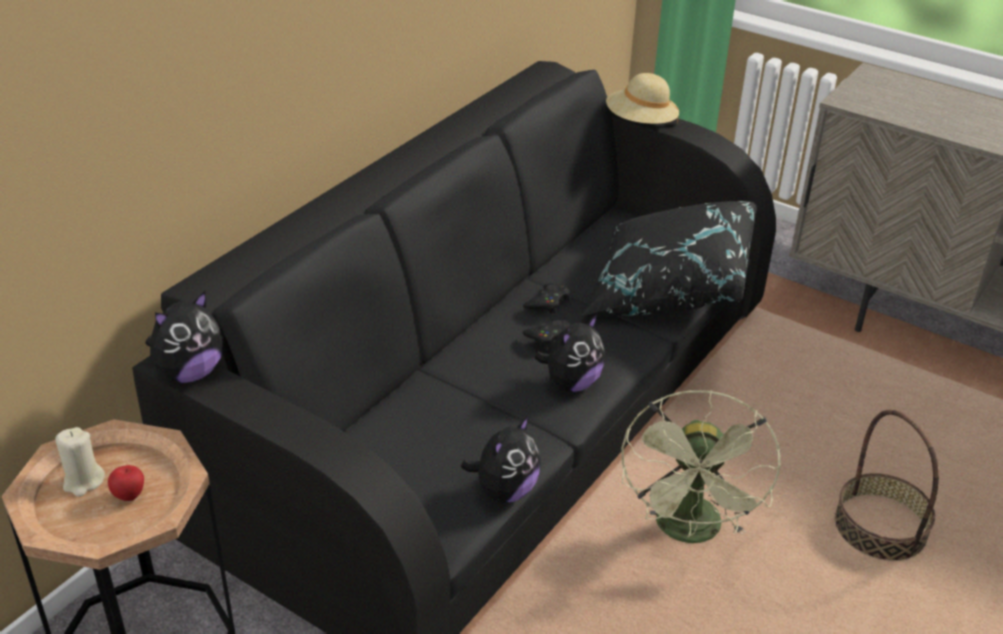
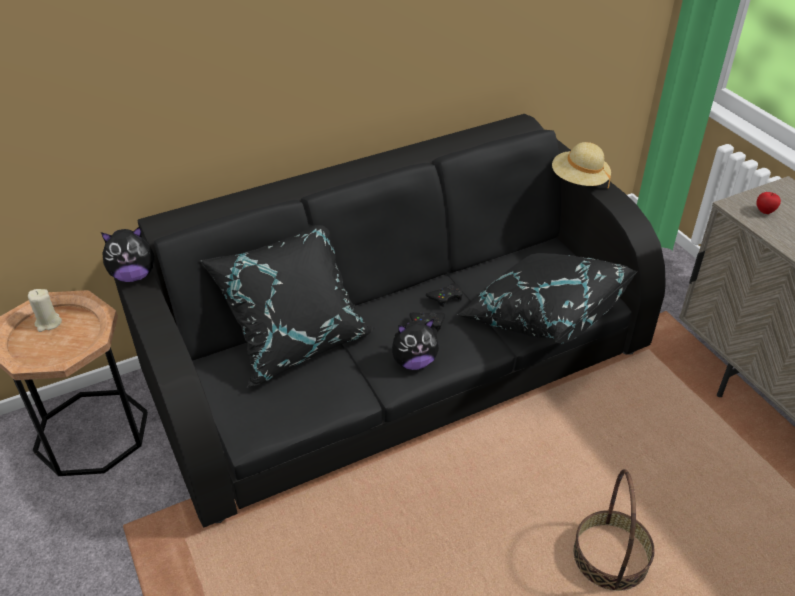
camera: 30 degrees right, 5 degrees up
apple [108,465,144,501] -> apple moved to [756,192,781,214]
plush toy [461,415,541,503] -> none
green fan [621,390,781,543] -> none
none -> black pillow [199,224,375,388]

